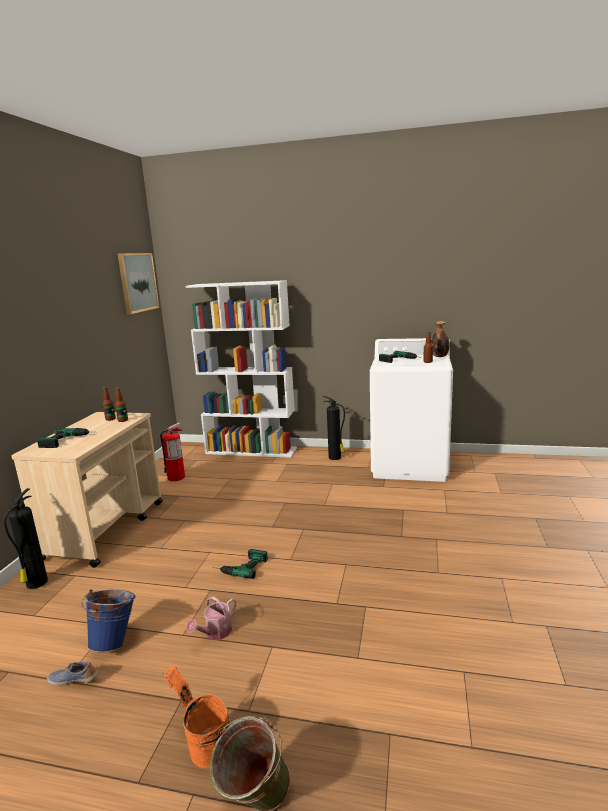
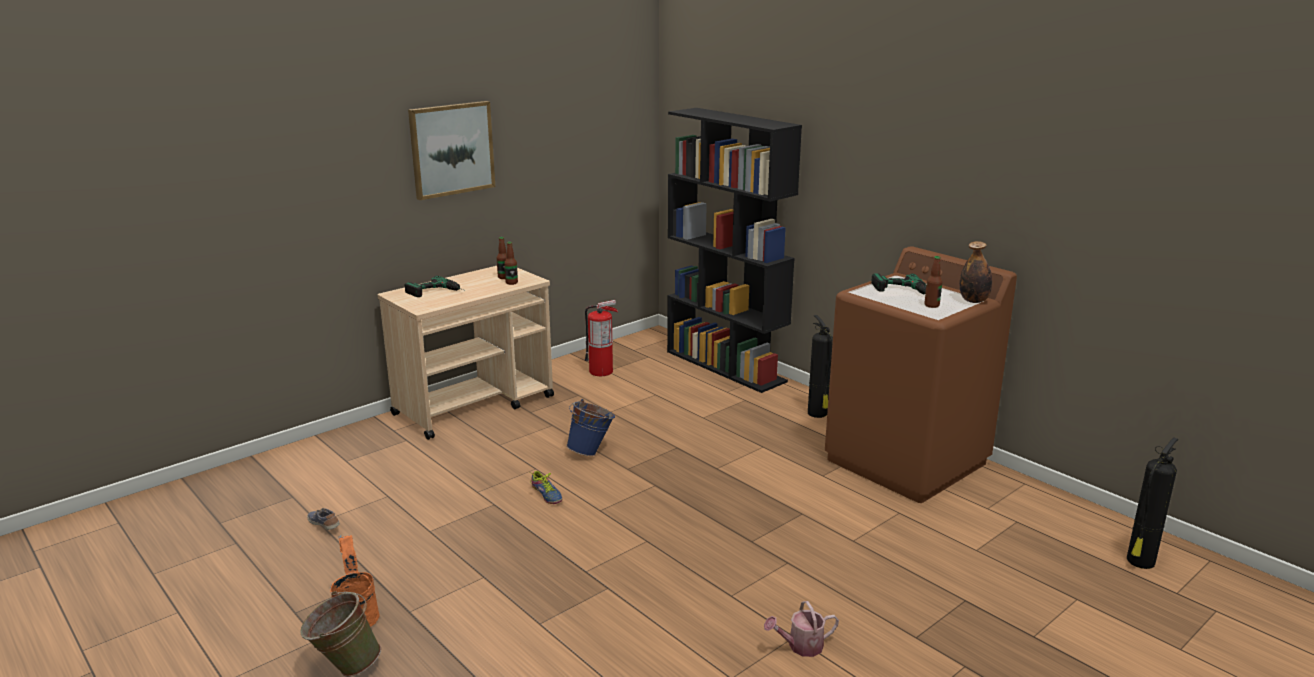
camera: 35 degrees right, 5 degrees up
fire extinguisher [4,488,48,589] -> fire extinguisher moved to [1127,438,1178,569]
blue bucket [82,589,136,652] -> blue bucket moved to [566,399,615,456]
picture [118,253,159,314] -> picture moved to [408,101,495,200]
white bookcase [186,280,297,458] -> black bookcase [667,108,802,393]
watering can [186,596,236,640] -> watering can moved to [764,601,839,657]
power drill [213,549,268,579] -> shoe [529,471,562,504]
white washing machine [370,338,453,482] -> brown washing machine [825,246,1017,503]

